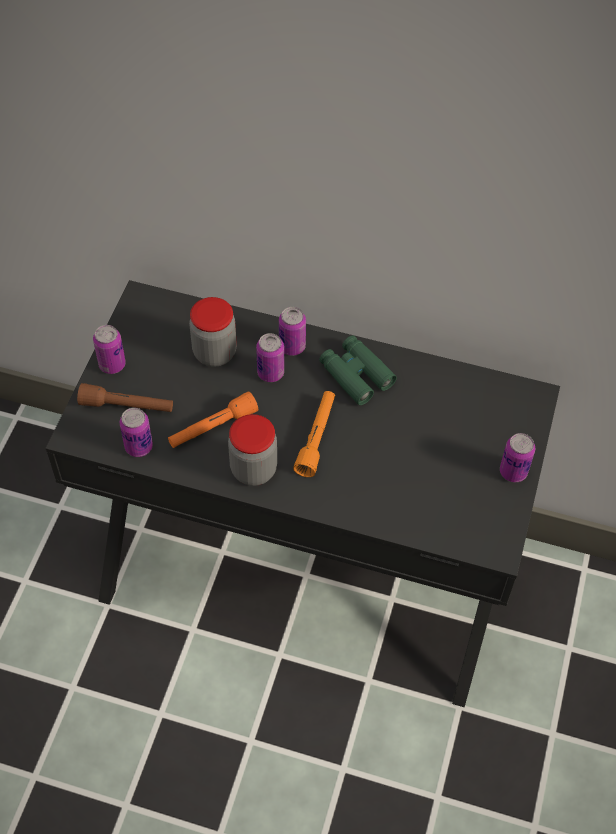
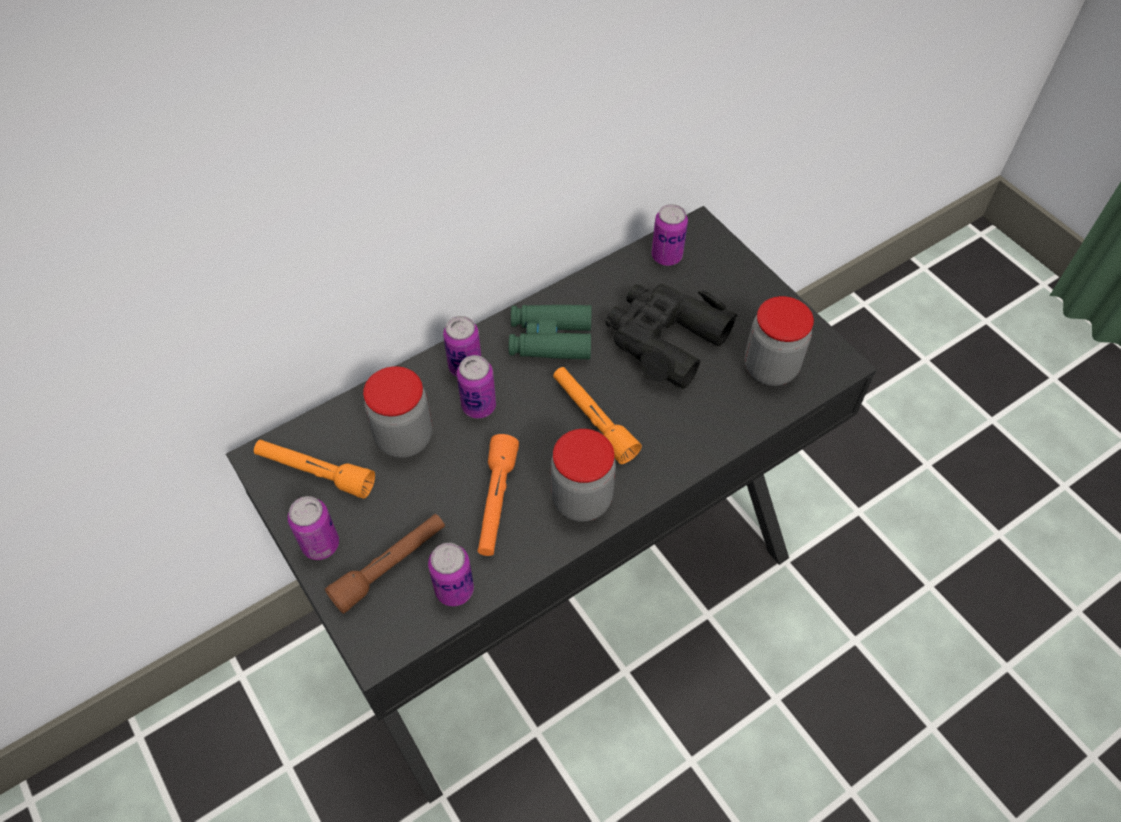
camera: 50 degrees left, 0 degrees up
can [500,433,535,482] -> can moved to [651,204,688,266]
none -> orange flashlight [254,440,375,499]
none -> black binoculars [605,284,738,389]
none -> jar [744,296,814,386]

